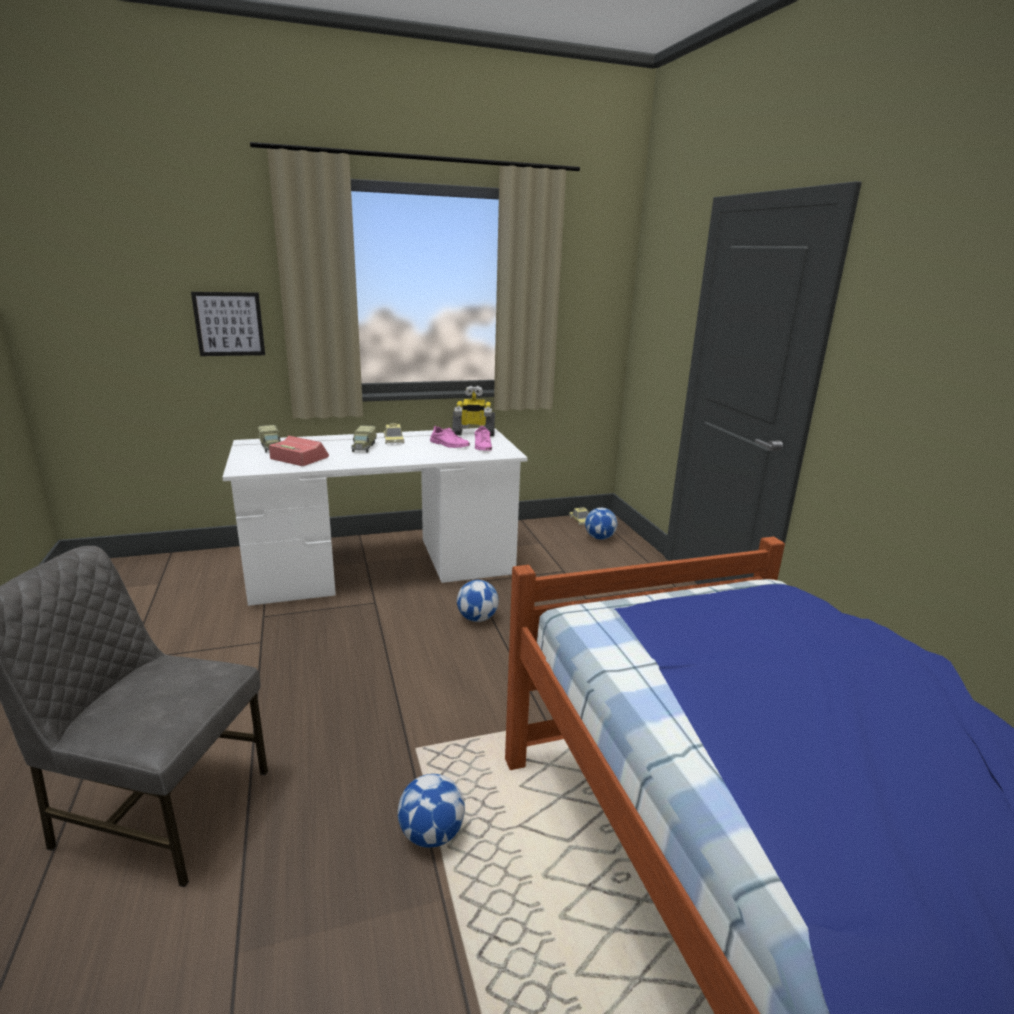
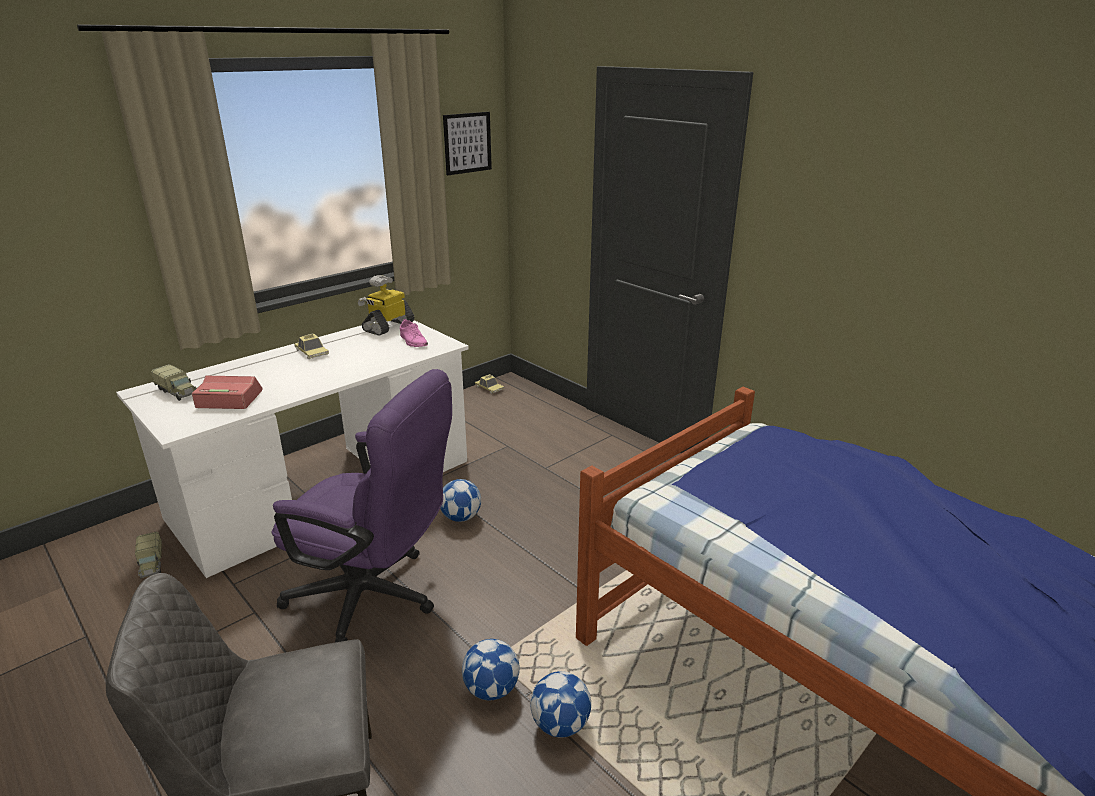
camera: 25 degrees left, 5 degrees up
picture [191,292,265,356] -> picture moved to [443,112,492,175]
toy truck [351,425,377,453] -> toy truck moved to [135,532,162,579]
pink shoe [430,426,470,448] -> none
toy robot [452,386,495,436] -> toy robot turned 150 degrees clockwise [358,275,414,336]
football [585,508,617,540] -> football moved to [462,639,520,700]
none -> purple office chair [271,369,452,642]

